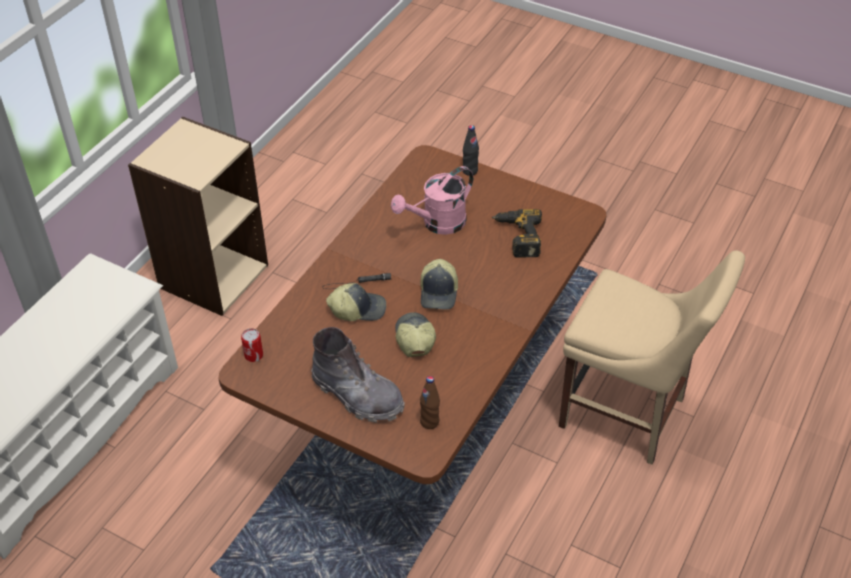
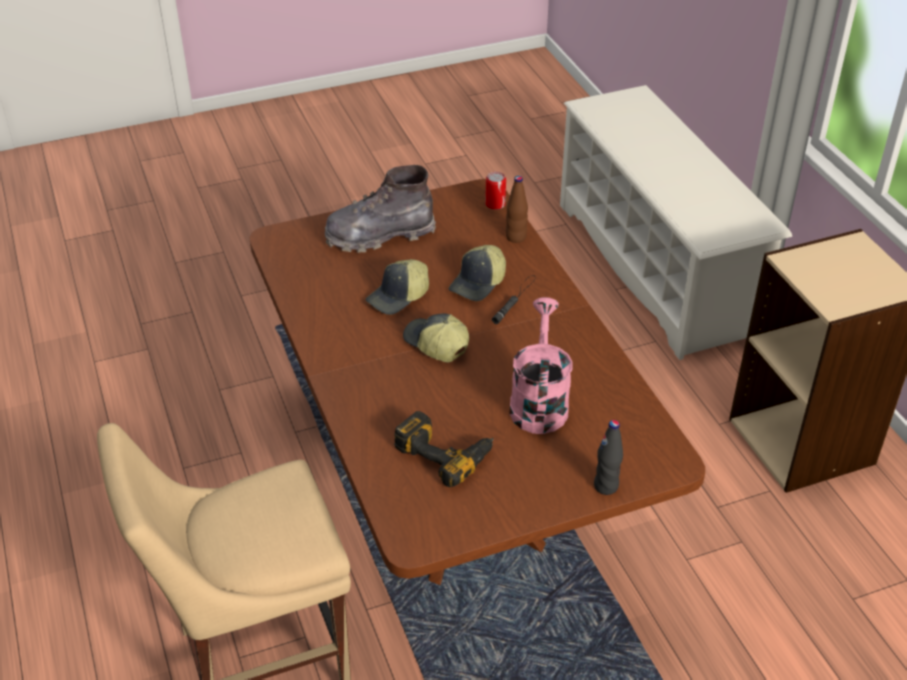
camera: 130 degrees right, 5 degrees down
cap [395,312,436,357] -> cap turned 105 degrees clockwise [365,259,429,315]
brown bottle [420,376,440,429] -> brown bottle moved to [506,176,528,243]

